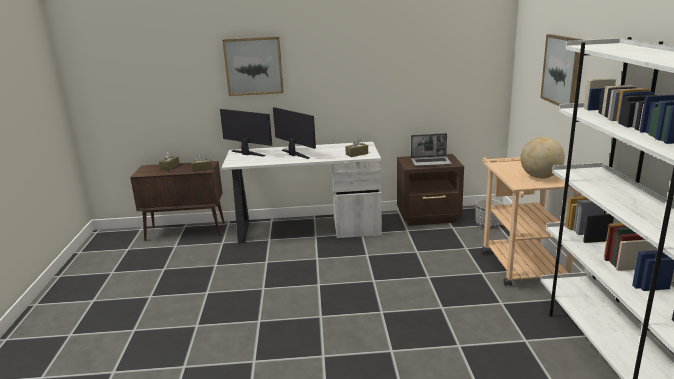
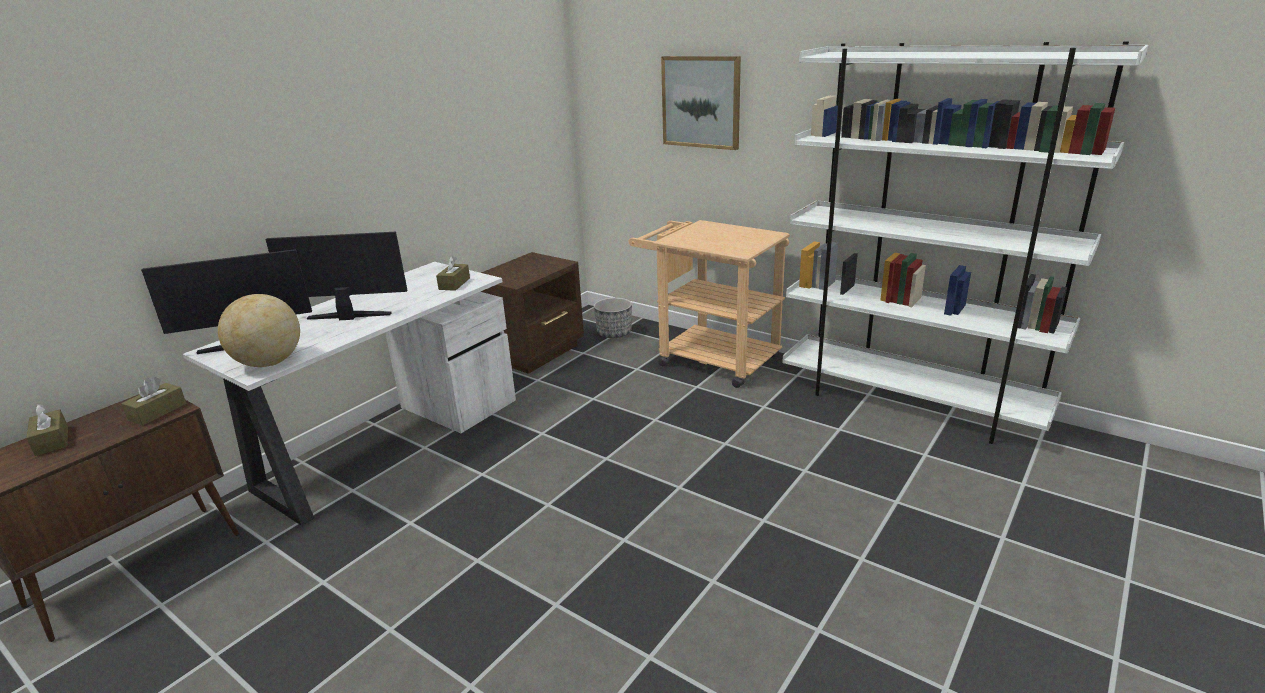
camera: 50 degrees left, 5 degrees up
picture [222,37,284,96] -> none
laptop [411,133,452,166] -> none
globe [520,137,565,179] -> globe moved to [218,294,300,367]

